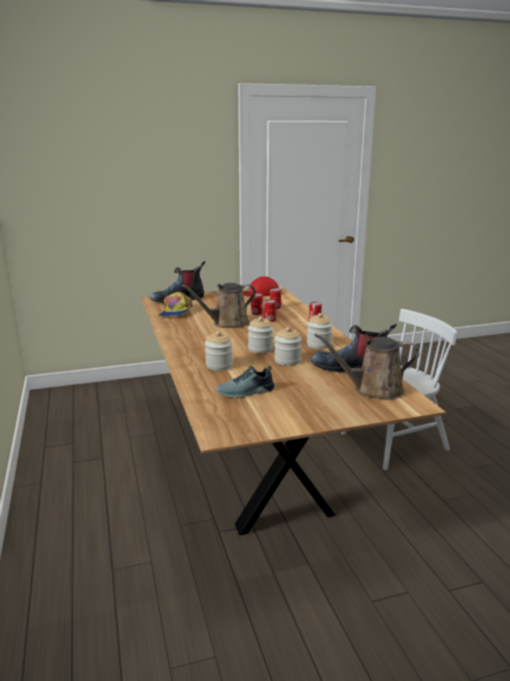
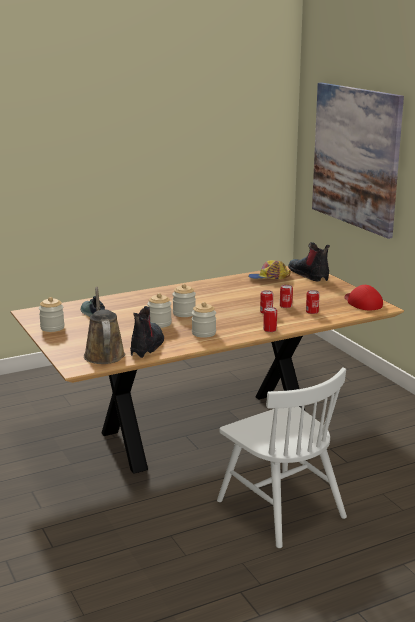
camera: 80 degrees right, 0 degrees up
brown watering can [181,283,256,328] -> none
jar [205,331,233,371] -> jar moved to [39,297,65,332]
none -> picture [312,83,404,239]

